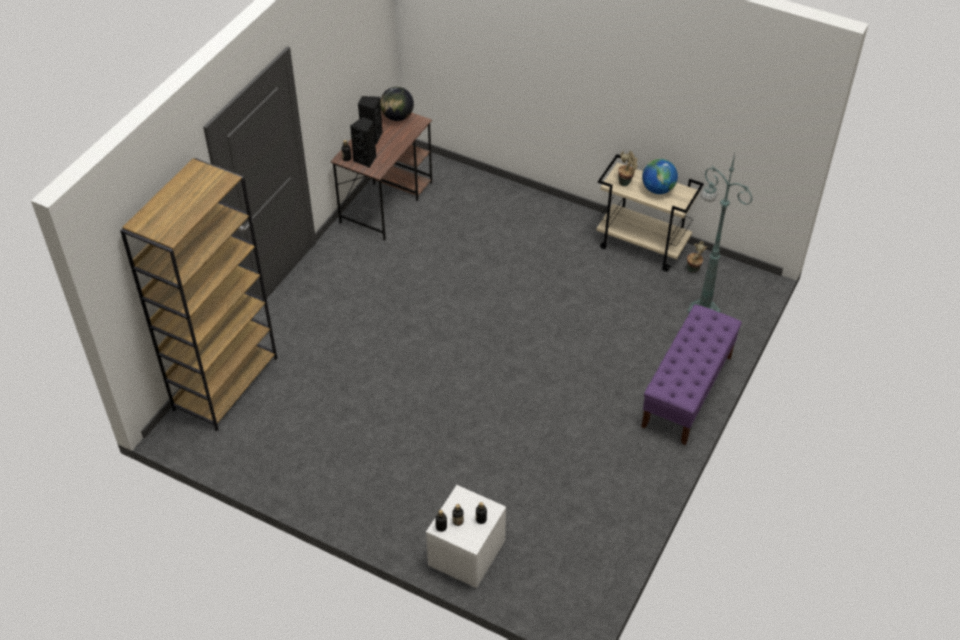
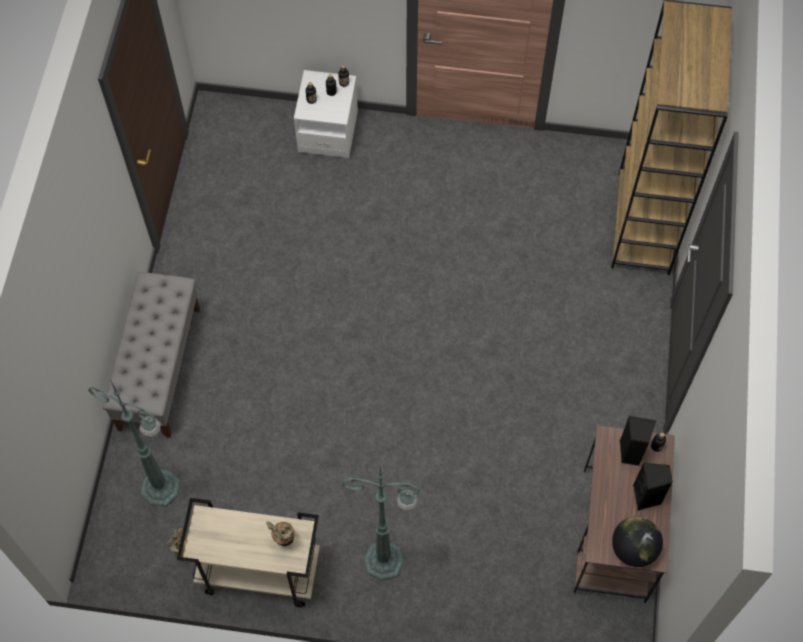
camera: 160 degrees right, 15 degrees up
purple bench [641,304,742,445] -> grey bench [103,272,200,438]
globe [642,159,678,194] -> none
none -> green floor lamp [341,468,421,580]

